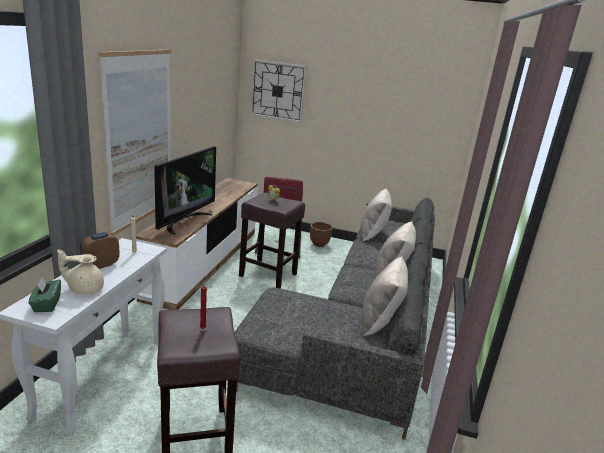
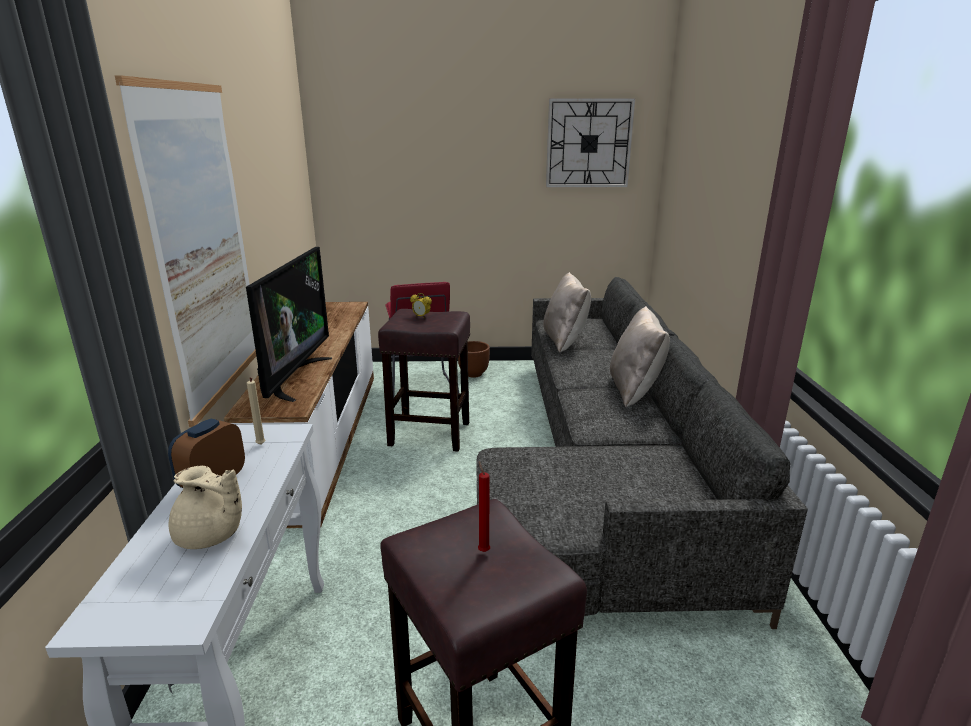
camera: 15 degrees left, 0 degrees up
green tissue box [28,277,61,312] -> none
beige teapot [57,249,104,294] -> beige teapot turned 135 degrees counterclockwise [169,466,242,549]
wall clock [250,59,307,123] -> wall clock moved to [546,98,635,188]
beige pillow [362,256,408,336] -> none

